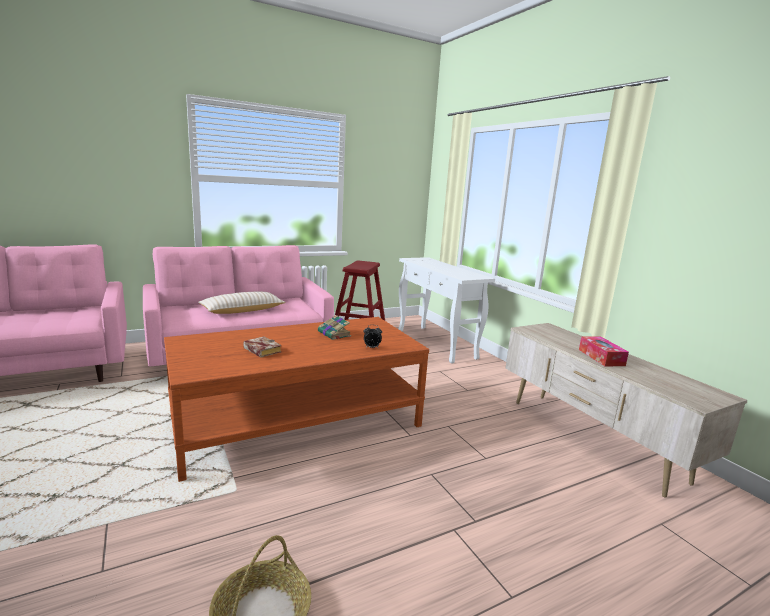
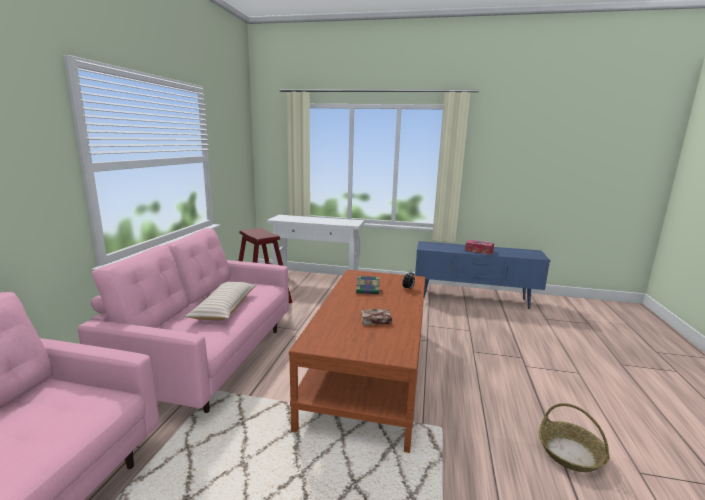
camera: 50 degrees left, 0 degrees up
beige tv stand [505,323,747,498] -> blue tv stand [415,241,551,309]

